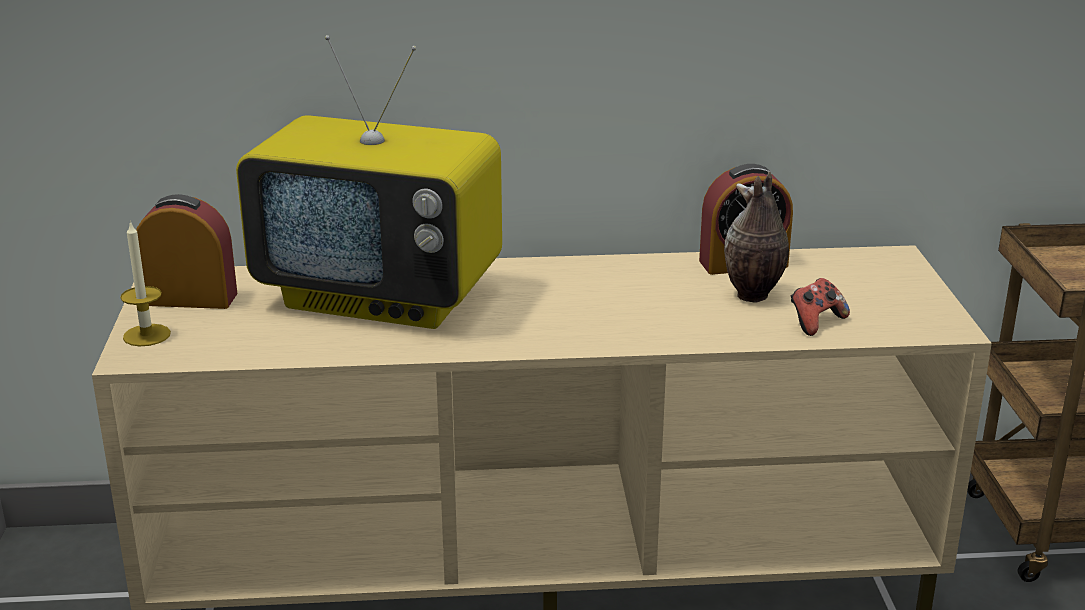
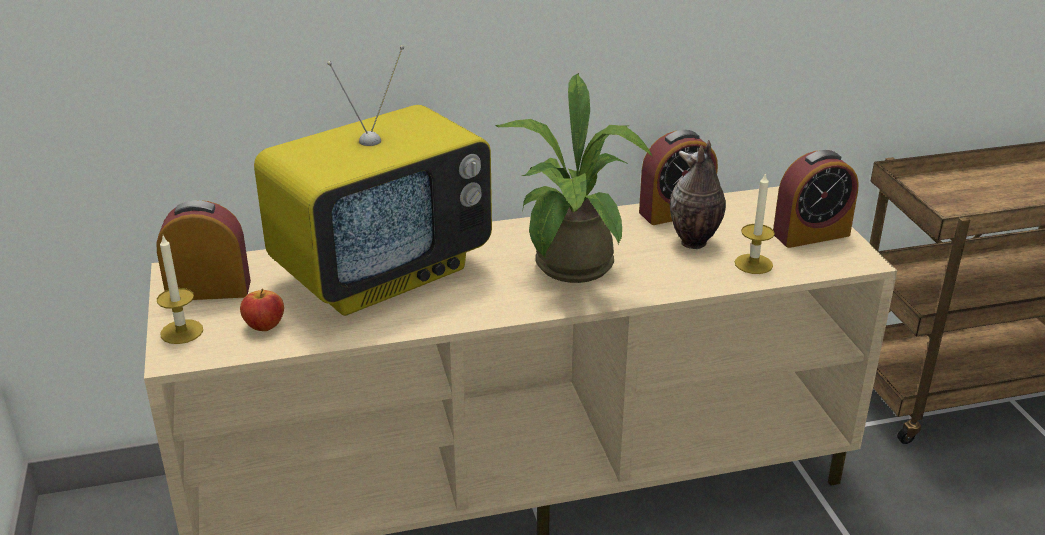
camera: 10 degrees left, 5 degrees up
television [236,35,502,329] -> television turned 45 degrees counterclockwise [254,45,492,316]
game controller [791,278,850,336] -> candle [735,172,775,274]
none -> apple [240,289,284,331]
none -> potted plant [495,73,653,283]
none -> alarm clock [773,150,859,248]

